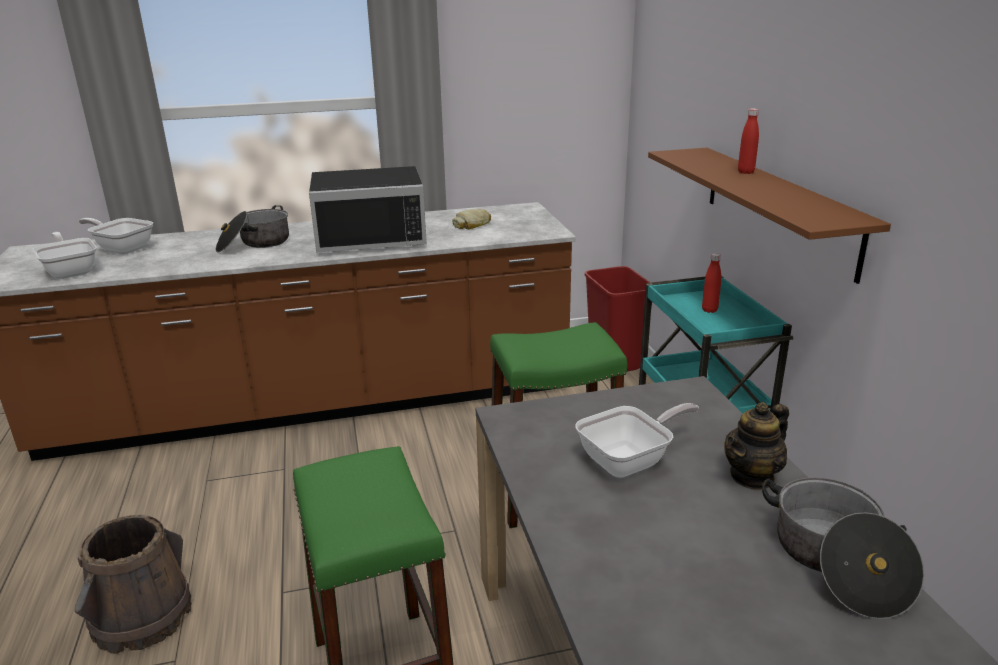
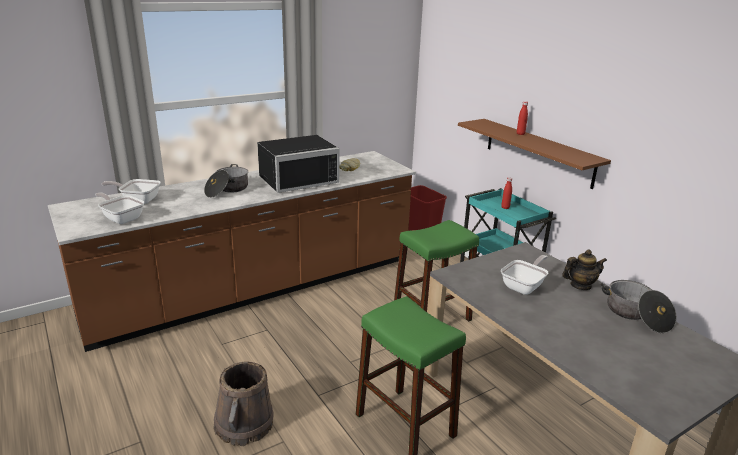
camera: 20 degrees left, 0 degrees up
teapot [724,402,789,490] -> teapot turned 135 degrees counterclockwise [562,249,607,290]

